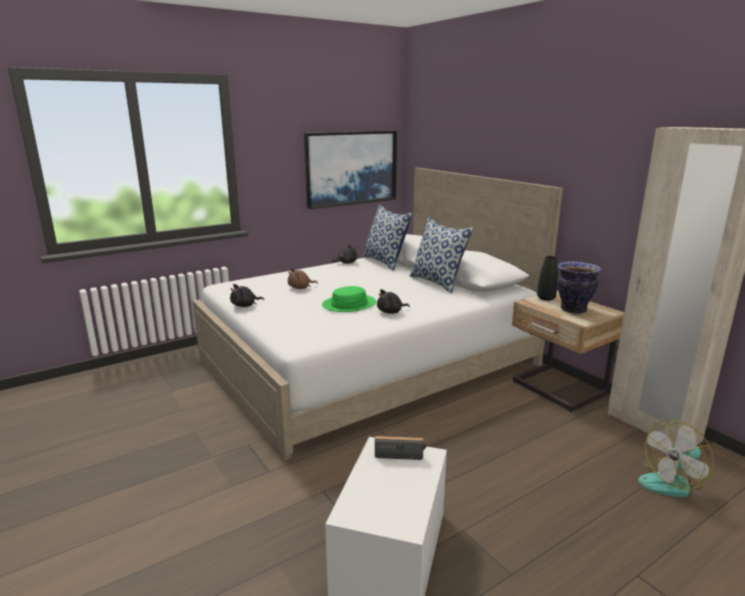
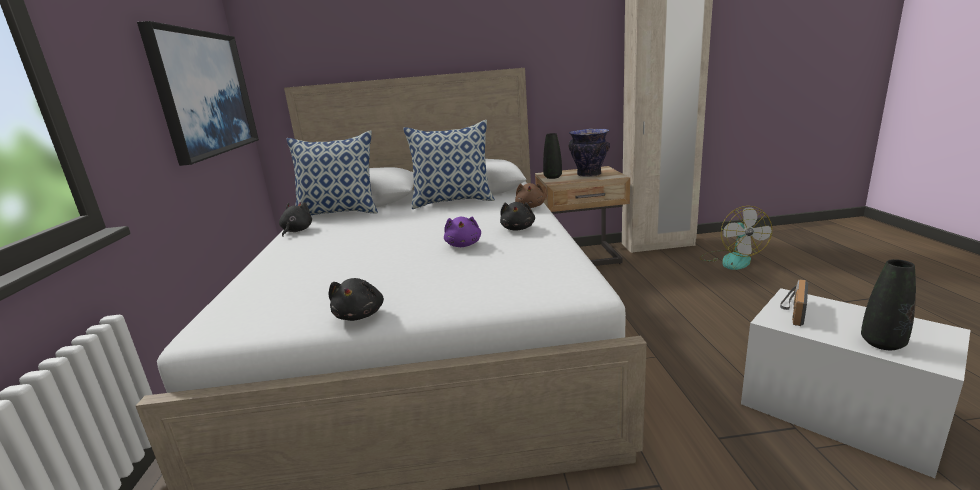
camera: 60 degrees left, 0 degrees up
brown plush toy [288,268,318,289] -> brown plush toy moved to [515,183,546,208]
green hat [322,286,376,312] -> purple plush toy [444,217,481,247]
none -> black vase [861,259,916,350]

